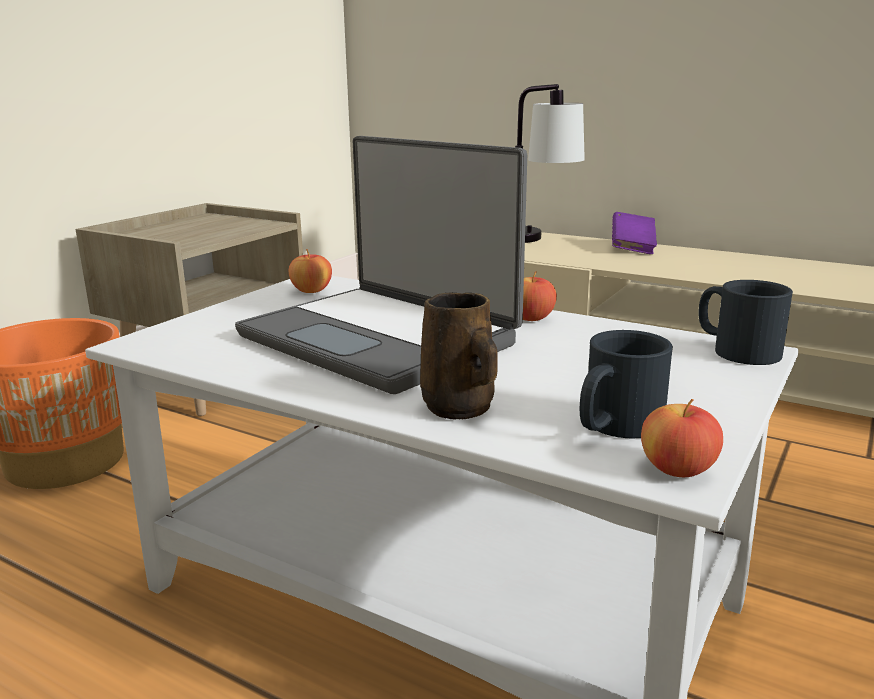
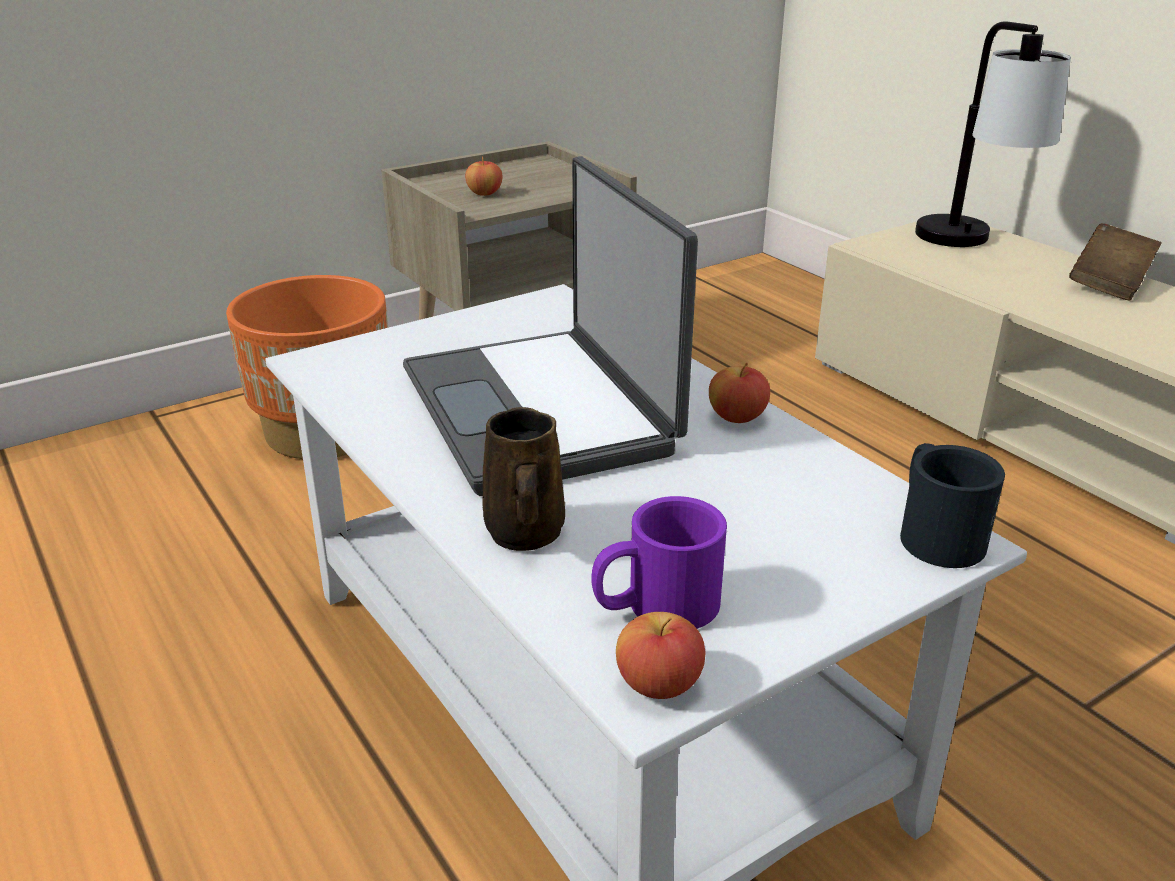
camera: 25 degrees right, 10 degrees up
apple [289,249,332,293] -> apple moved to [465,156,502,196]
black mug [580,330,673,438] -> purple mug [592,496,727,629]
purple book [612,212,657,254] -> brown book [1069,223,1162,300]

